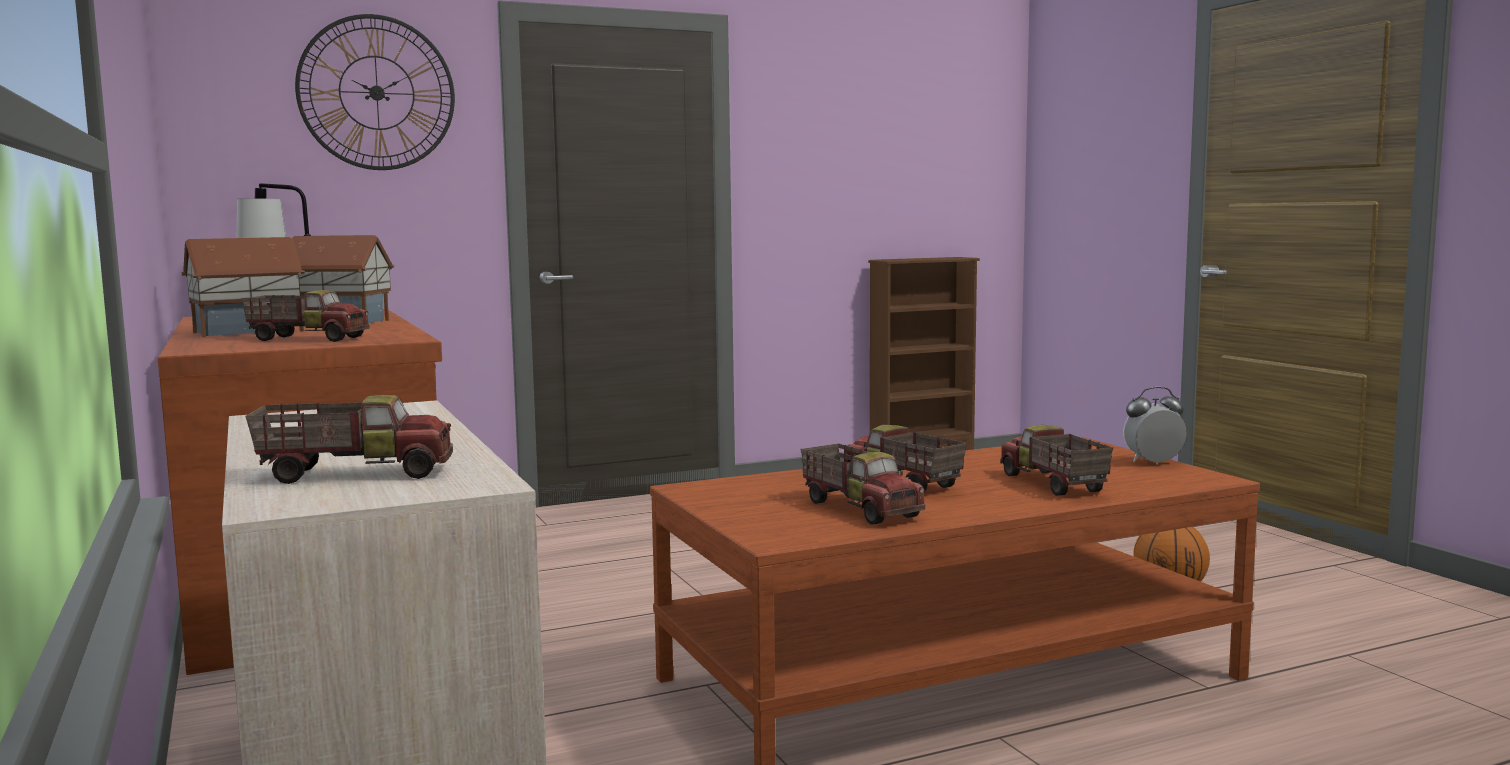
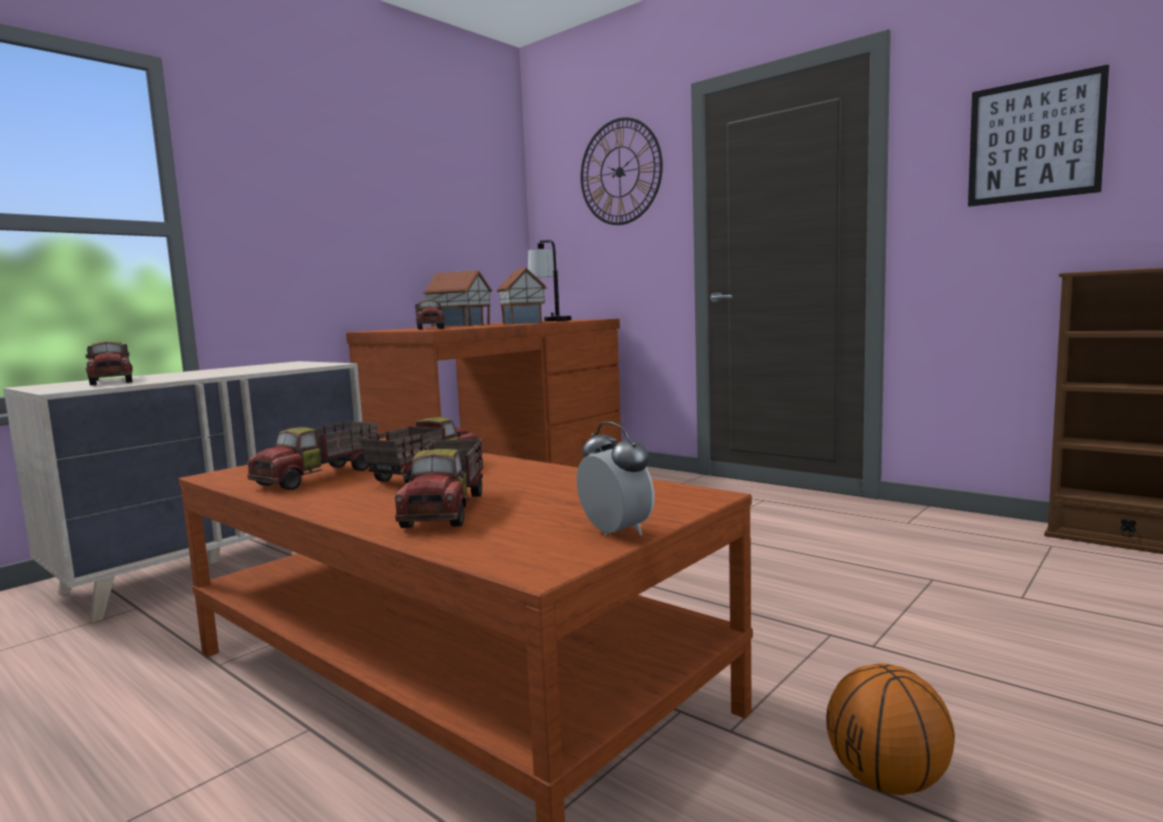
camera: 65 degrees right, 0 degrees up
toy truck [1000,424,1113,496] -> toy truck turned 135 degrees clockwise [395,439,483,528]
none -> picture [968,64,1109,207]

